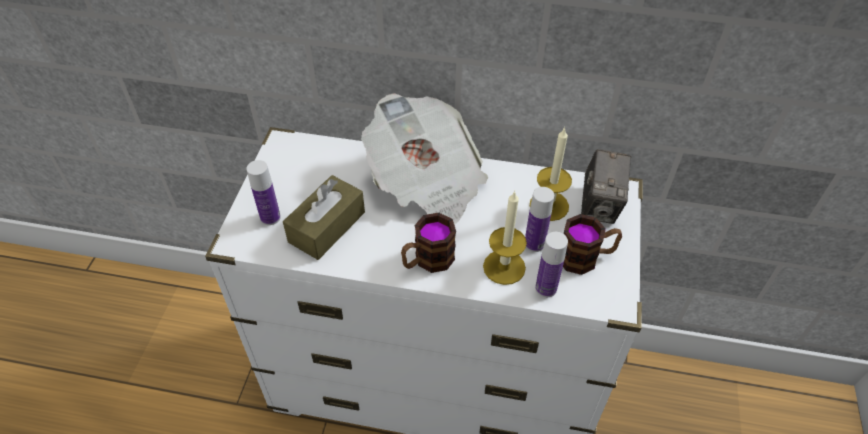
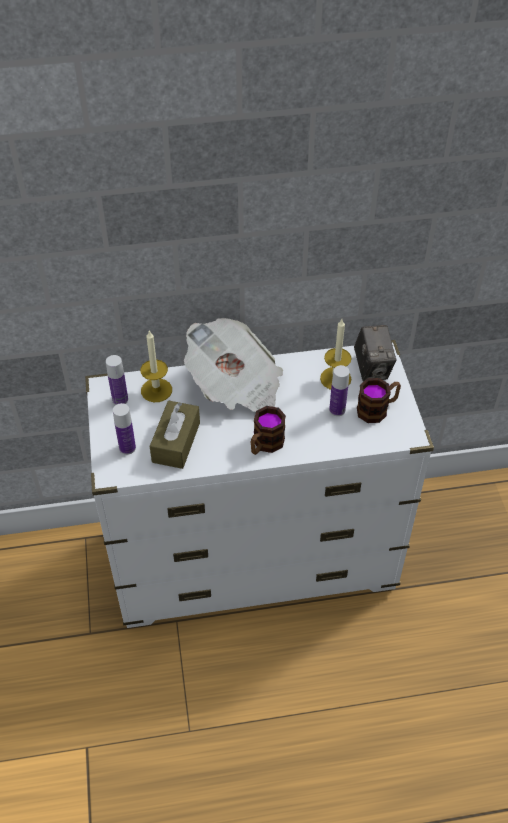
camera: 20 degrees left, 0 degrees up
candle [483,191,527,285] -> candle moved to [140,330,172,402]
bottle [535,232,568,297] -> bottle moved to [106,355,128,405]

